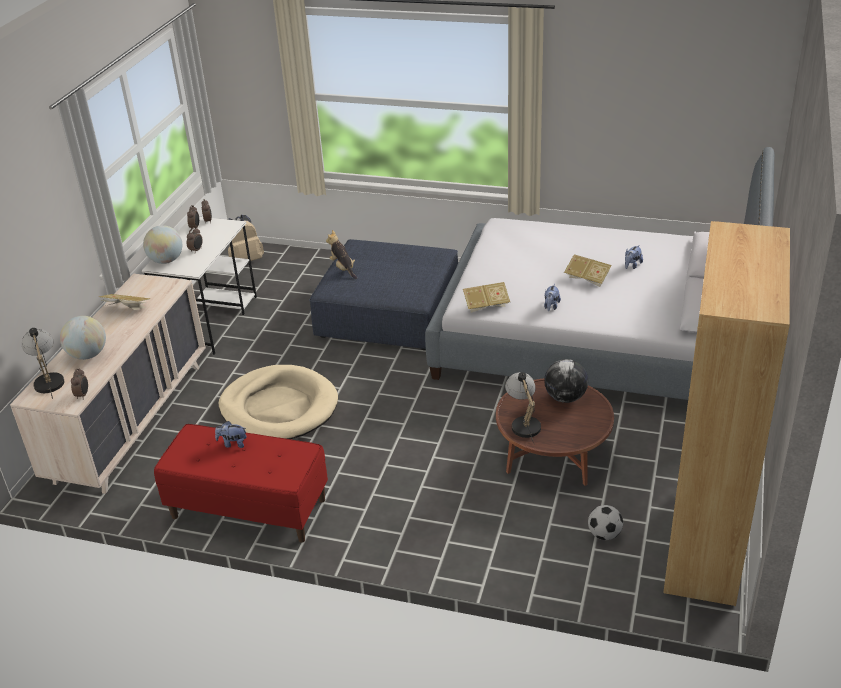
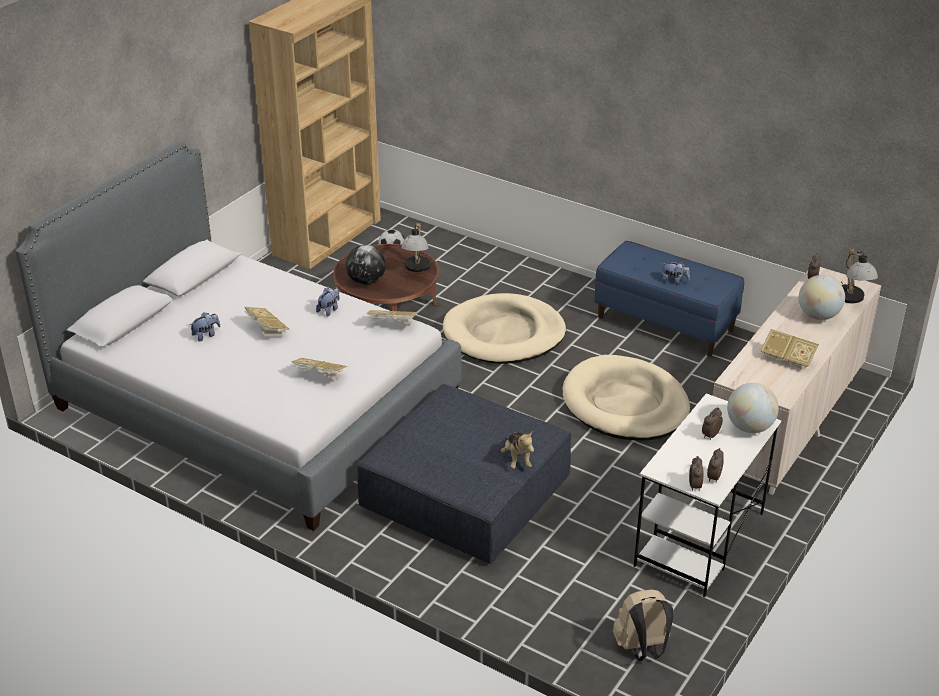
camera: 165 degrees left, 0 degrees up
red bench [154,424,328,543] -> blue bench [594,241,744,357]
none -> book [291,358,347,380]
none -> beige dog bed [443,293,566,364]

